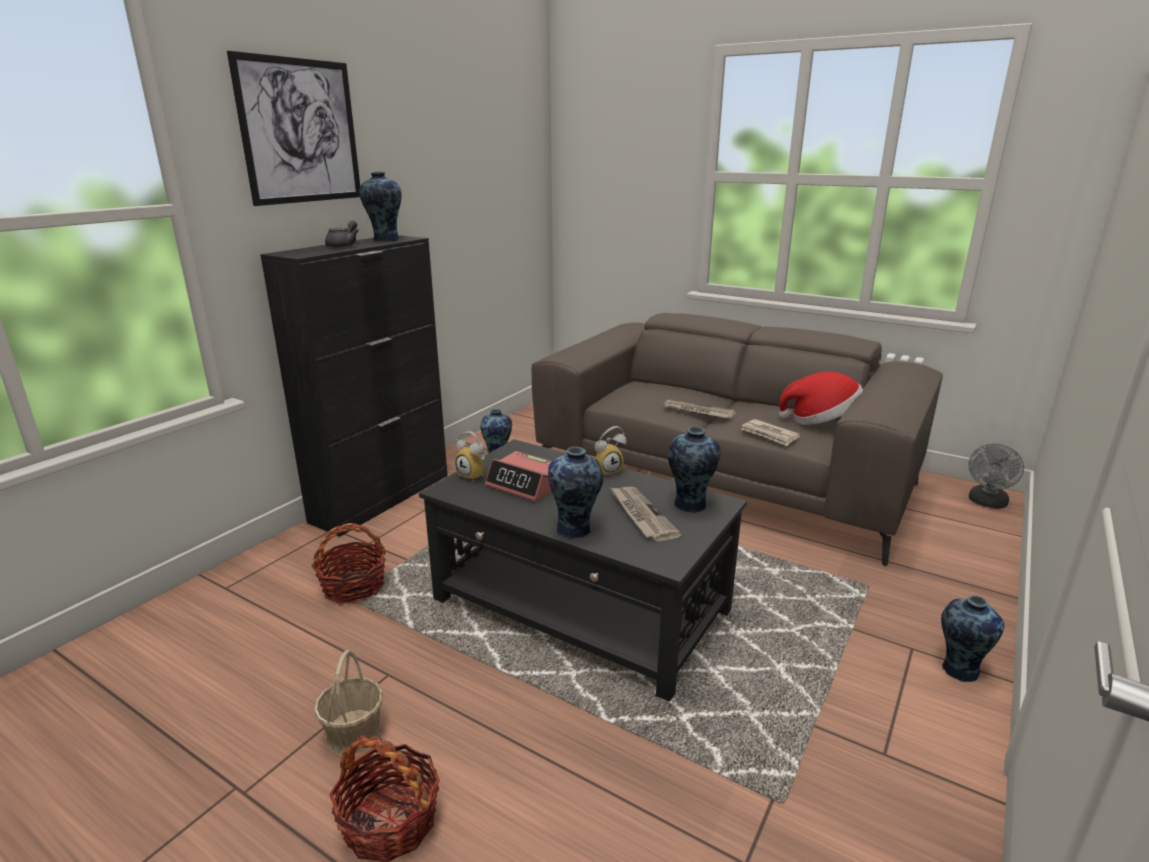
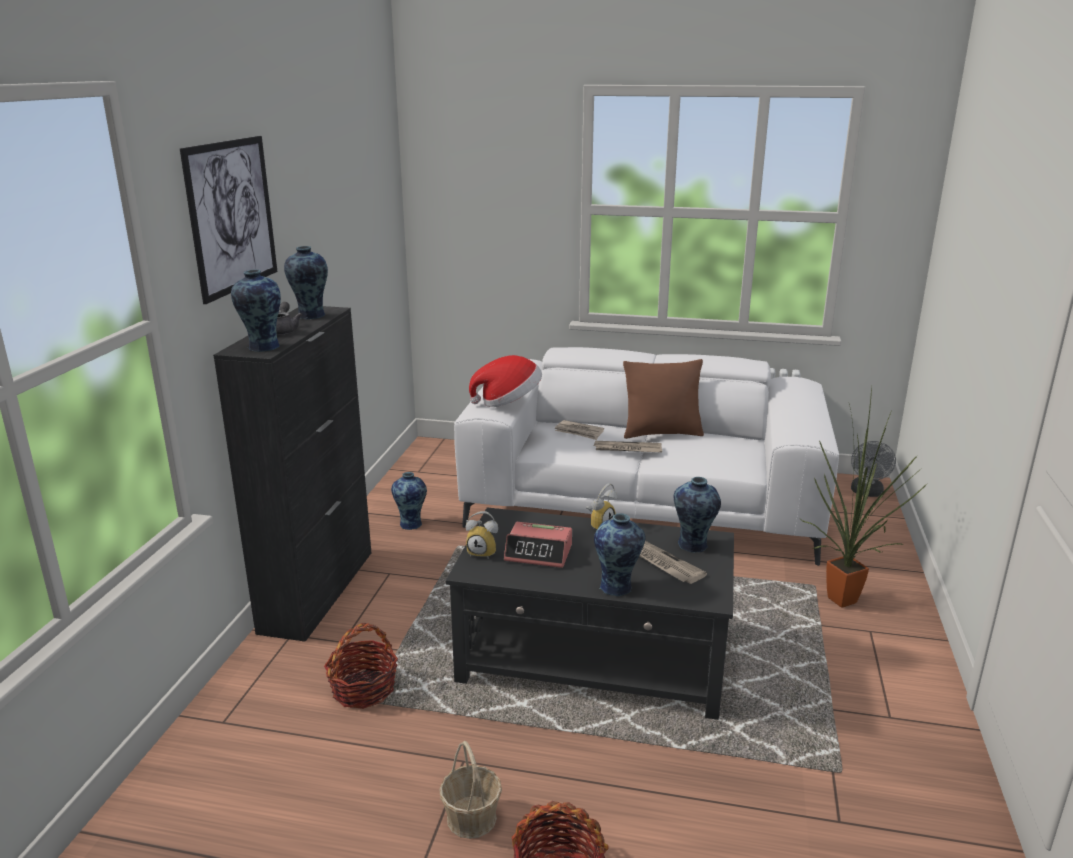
camera: 20 degrees left, 0 degrees up
brown sofa [532,313,943,566] -> white sofa [454,347,839,566]
newspaper [741,419,800,446] -> newspaper moved to [555,420,604,440]
hat [779,371,863,425] -> hat moved to [469,355,542,407]
vase [941,595,1004,682] -> vase moved to [231,269,281,352]
none -> brown pillow [623,359,704,439]
none -> potted plant [800,386,927,608]

